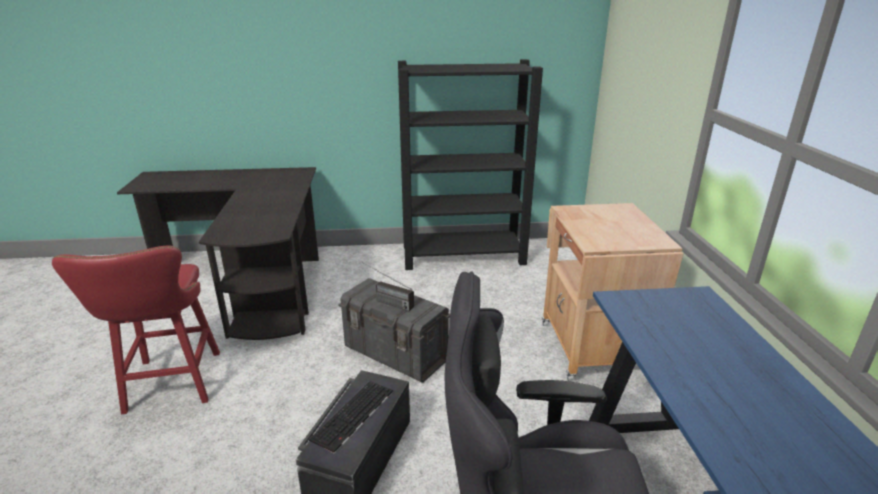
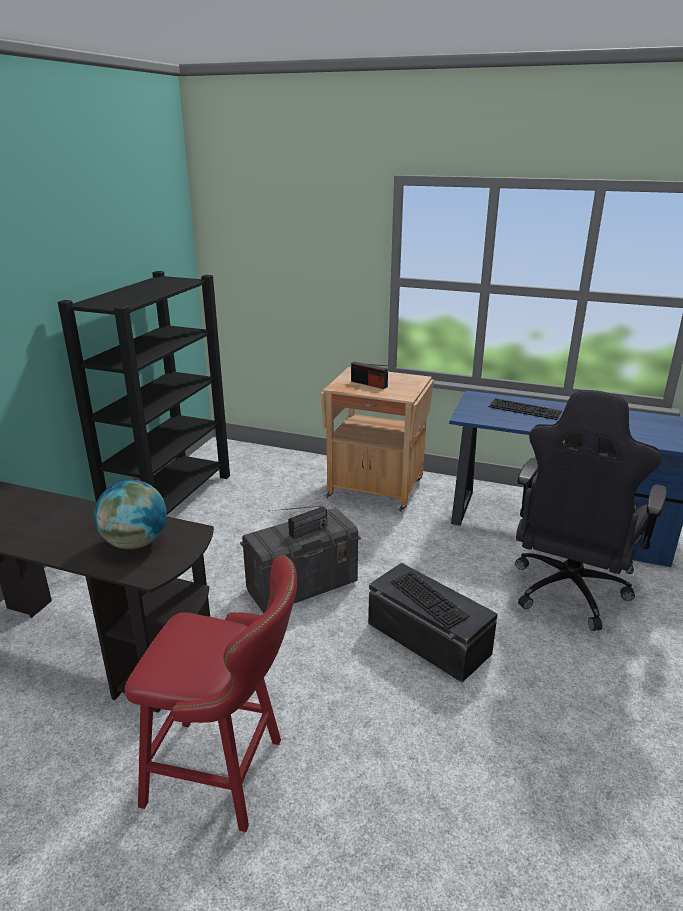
camera: 65 degrees left, 0 degrees up
none -> globe [94,480,167,550]
none -> radio [351,361,388,389]
none -> keyboard [489,398,562,420]

